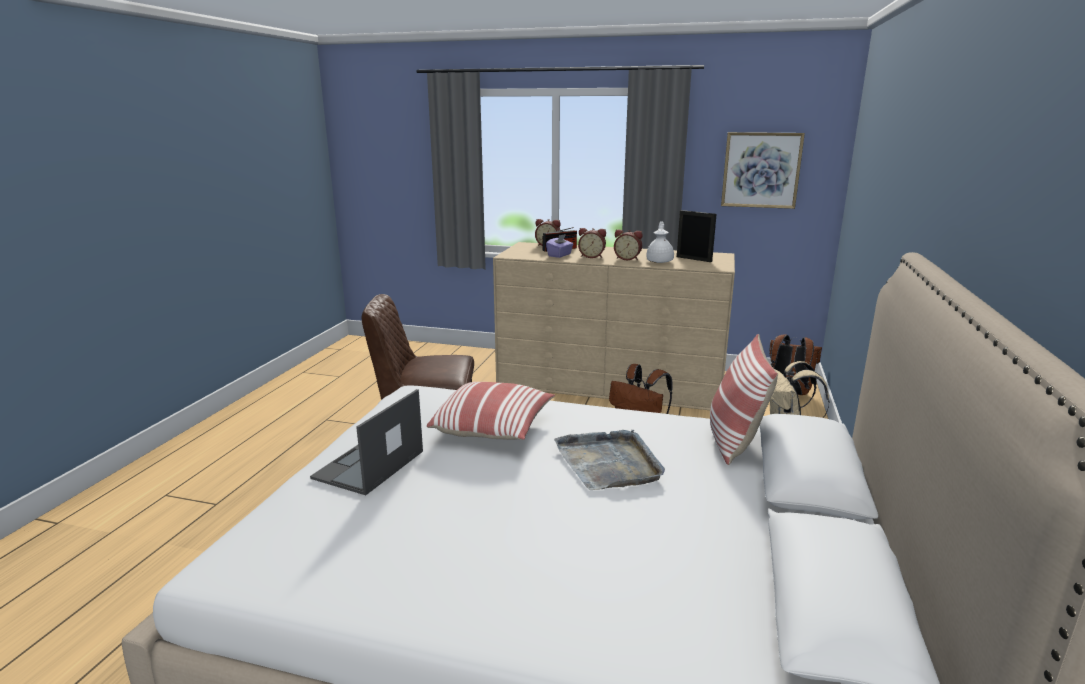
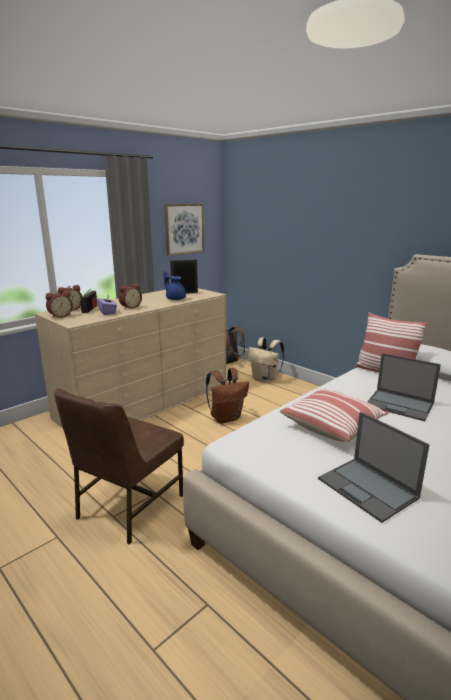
camera: 60 degrees left, 0 degrees up
grey tray [554,430,665,490] -> laptop [367,353,441,421]
alarm clock [614,229,643,260] -> alarm clock moved to [46,290,73,318]
white teapot [646,221,674,263] -> blue teapot [164,271,186,300]

